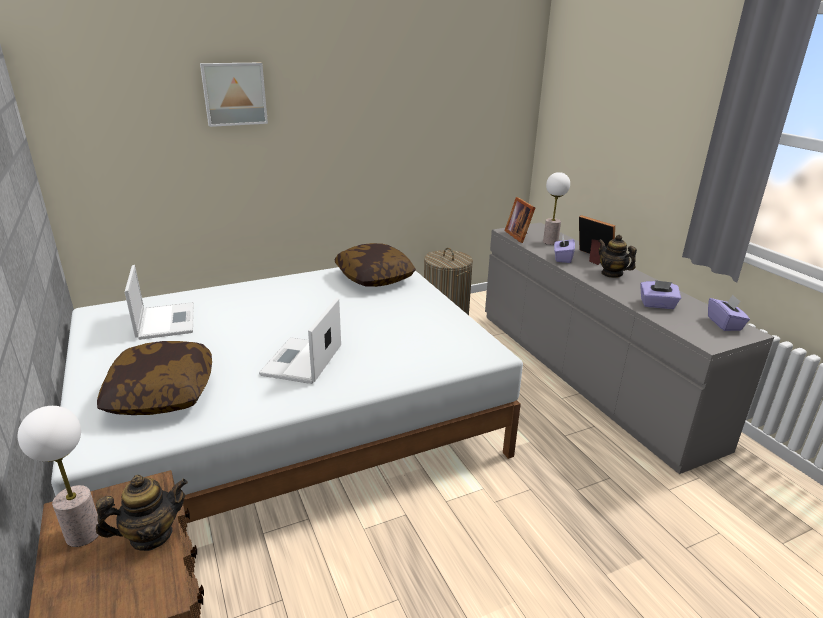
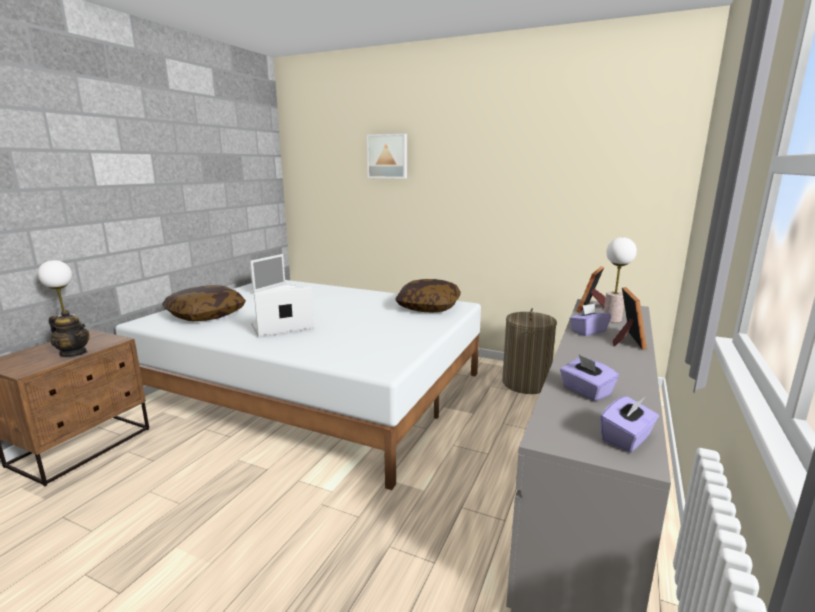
camera: 50 degrees right, 10 degrees down
teapot [598,235,637,278] -> none

